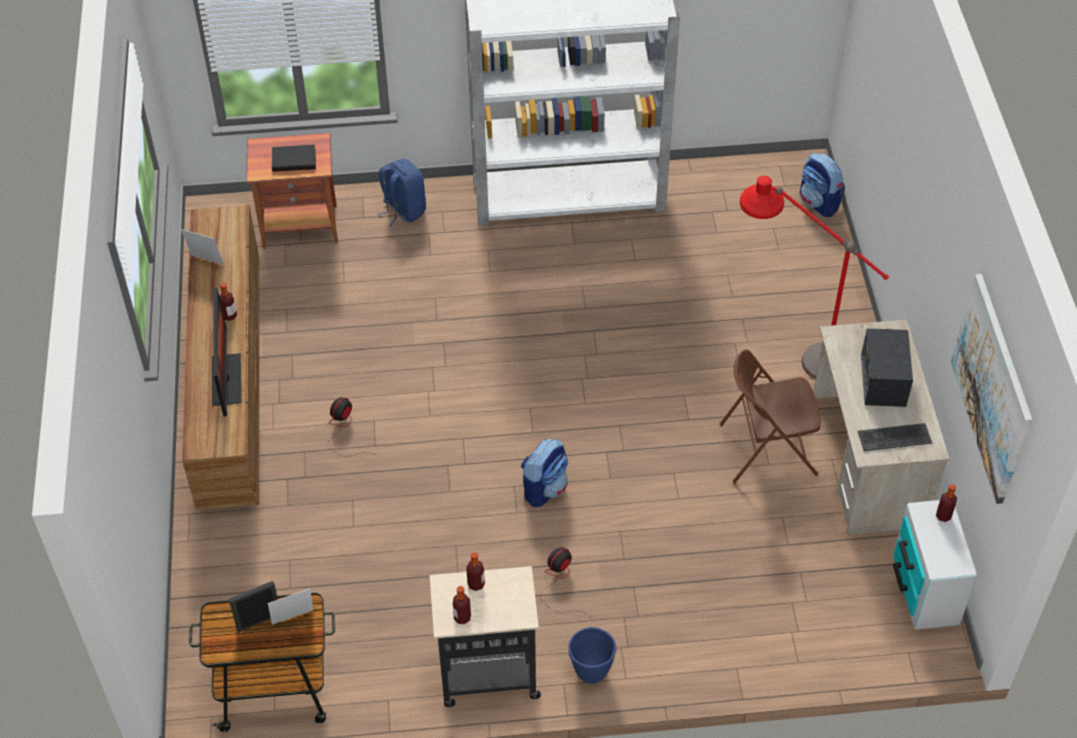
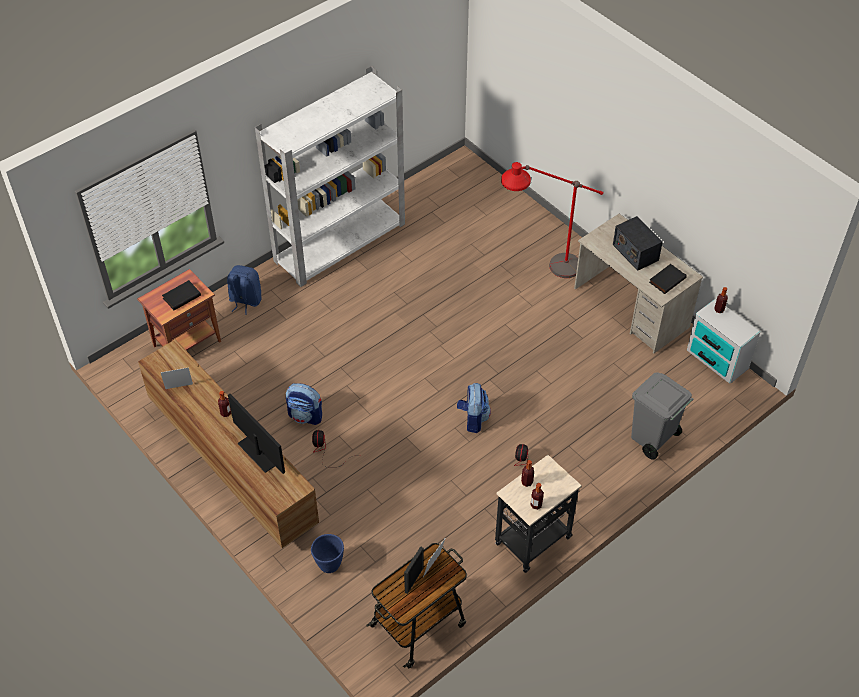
camera: 35 degrees left, 0 degrees up
blue planter [568,627,616,684] -> blue planter moved to [311,534,344,573]
brown chair [719,349,821,484] -> none
backpack [800,153,845,217] -> backpack moved to [286,383,322,425]
keyboard [858,423,932,451] -> black book [649,264,687,294]
picture [951,274,1032,504] -> none
none -> grey trash can [631,373,694,460]

